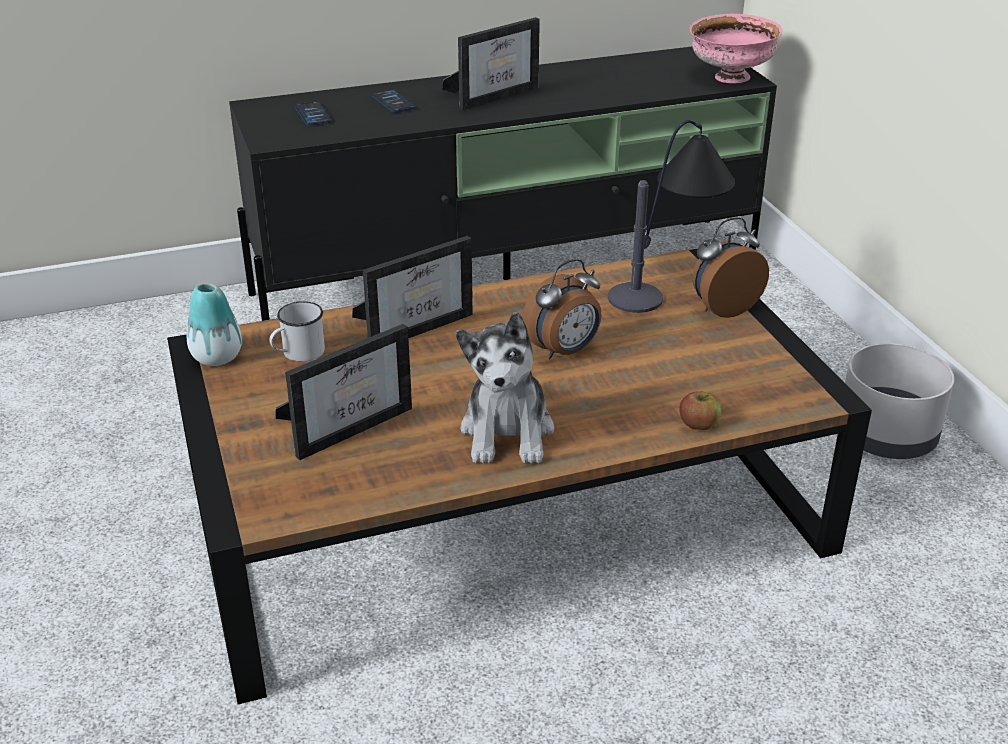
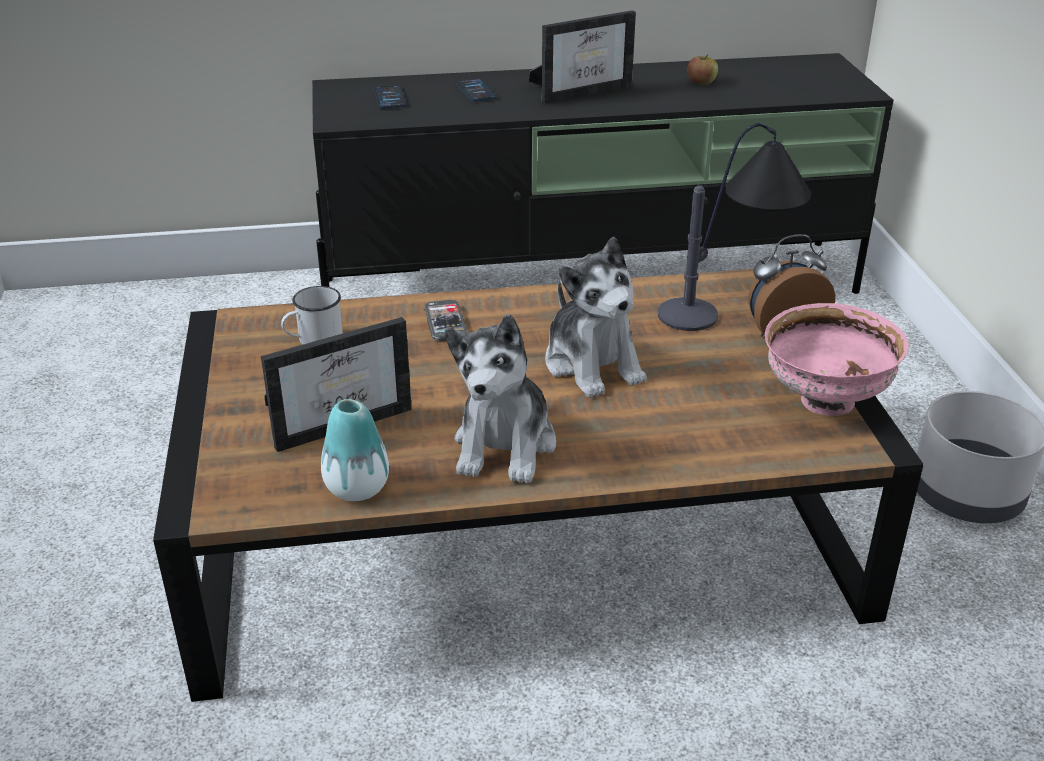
camera: 10 degrees right, 0 degrees up
vase [187,283,242,366] -> vase moved to [321,399,389,501]
picture frame [352,236,473,338] -> phone [424,300,468,341]
alarm clock [522,259,602,359] -> plush toy [545,237,647,398]
apple [679,391,721,430] -> apple moved to [687,55,718,85]
pink bowl [690,14,783,83] -> pink bowl moved to [765,303,909,416]

